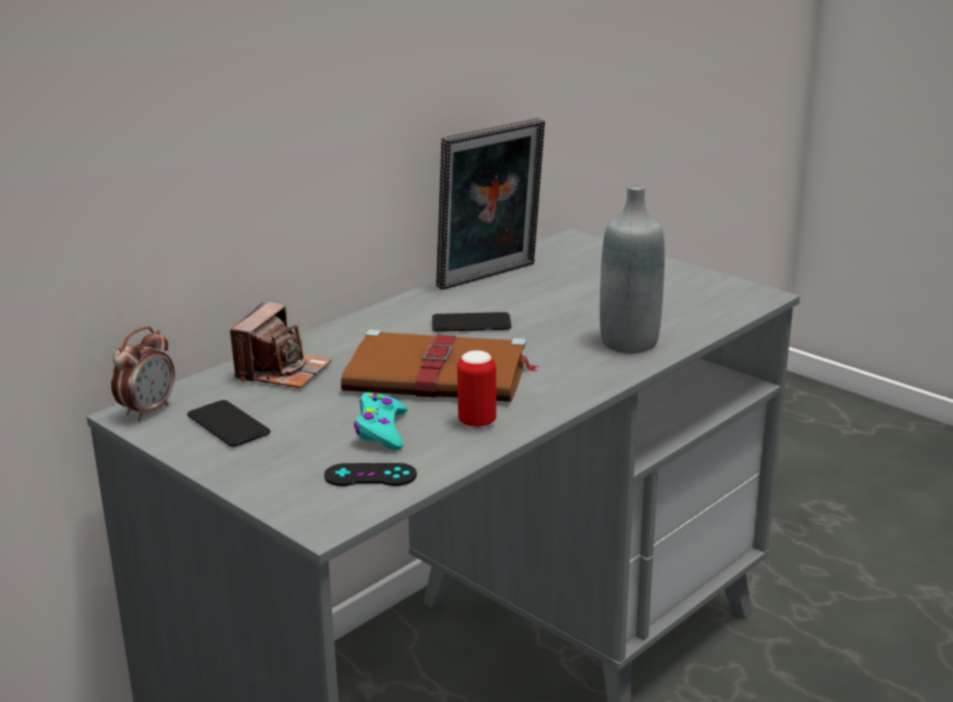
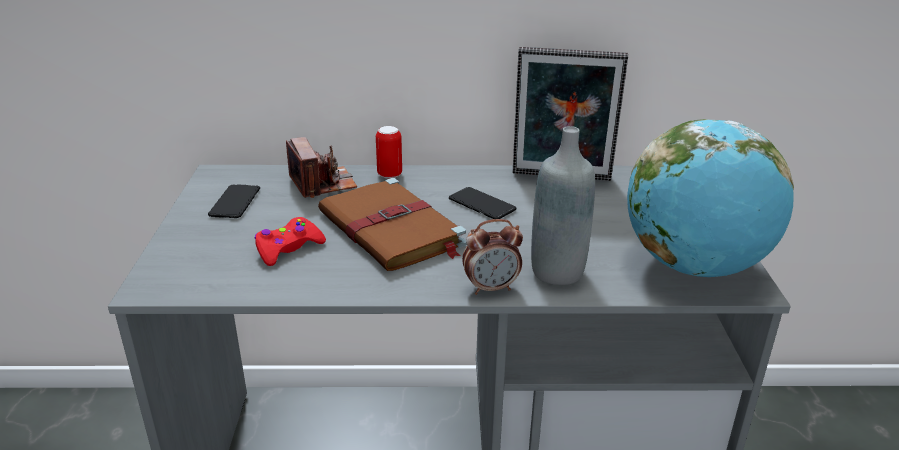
camera: 45 degrees right, 5 degrees up
alarm clock [111,326,175,421] -> alarm clock moved to [462,219,523,295]
camera [230,302,332,388] -> camera turned 90 degrees counterclockwise [286,137,357,198]
black game controller [324,463,417,486] -> none
turquoise game controller [354,392,408,450] -> red game controller [255,217,326,266]
can [457,351,496,429] -> can moved to [376,126,402,179]
none -> globe [627,119,794,277]

